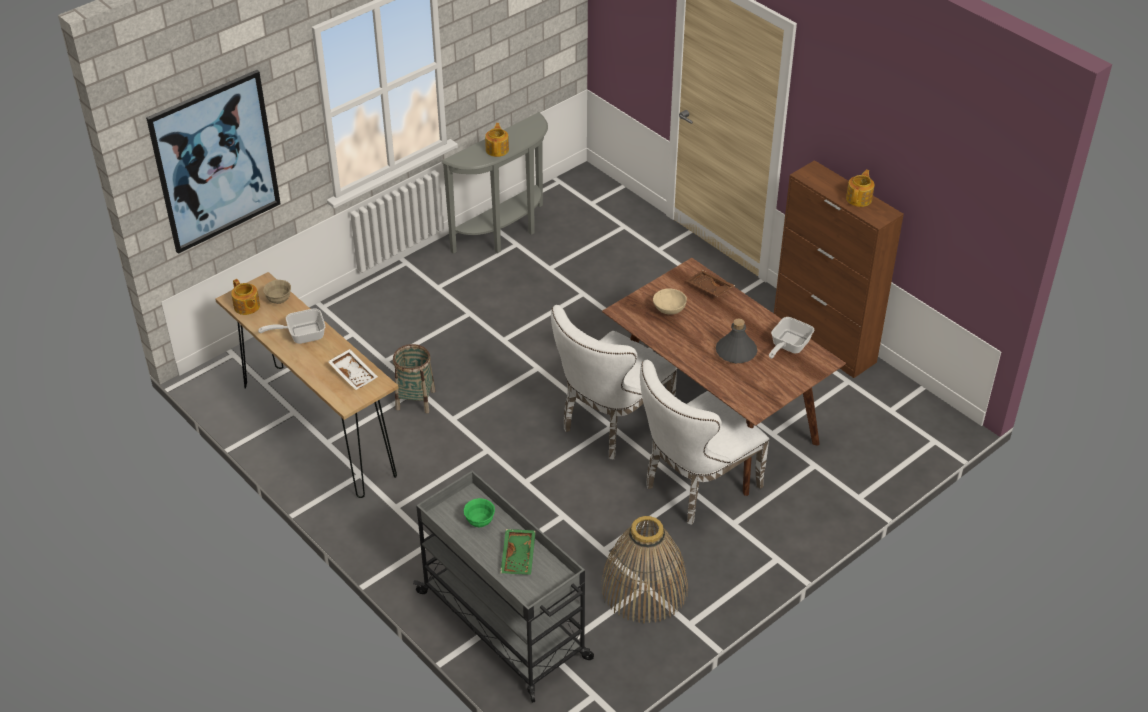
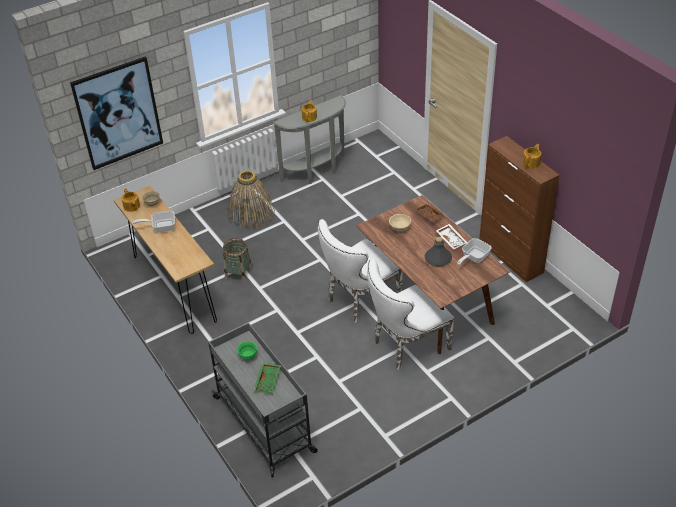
camera: 10 degrees right, 0 degrees up
white tray [328,349,378,390] -> white tray moved to [436,224,468,250]
basket [601,516,688,624] -> basket moved to [228,170,275,230]

